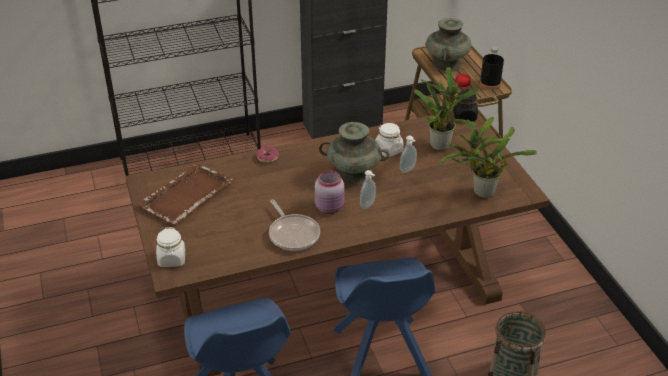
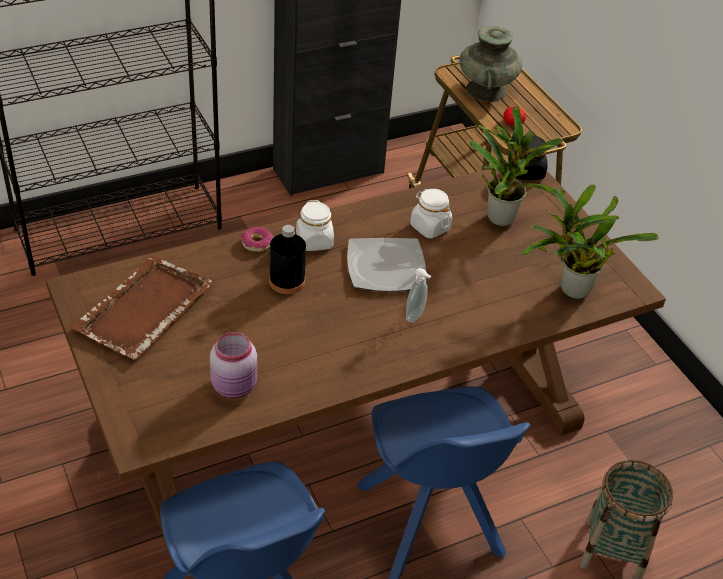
camera: 10 degrees left, 5 degrees up
white jar [156,227,185,267] -> white jar moved to [296,200,334,251]
frying pan [269,199,320,251] -> none
pink jar [315,171,344,214] -> pink jar moved to [210,332,257,398]
turquoise vase [319,122,390,185] -> plate [347,238,426,292]
soap dispenser [400,136,417,173] -> none
black bottle [480,47,504,90] -> black bottle moved to [269,225,306,294]

